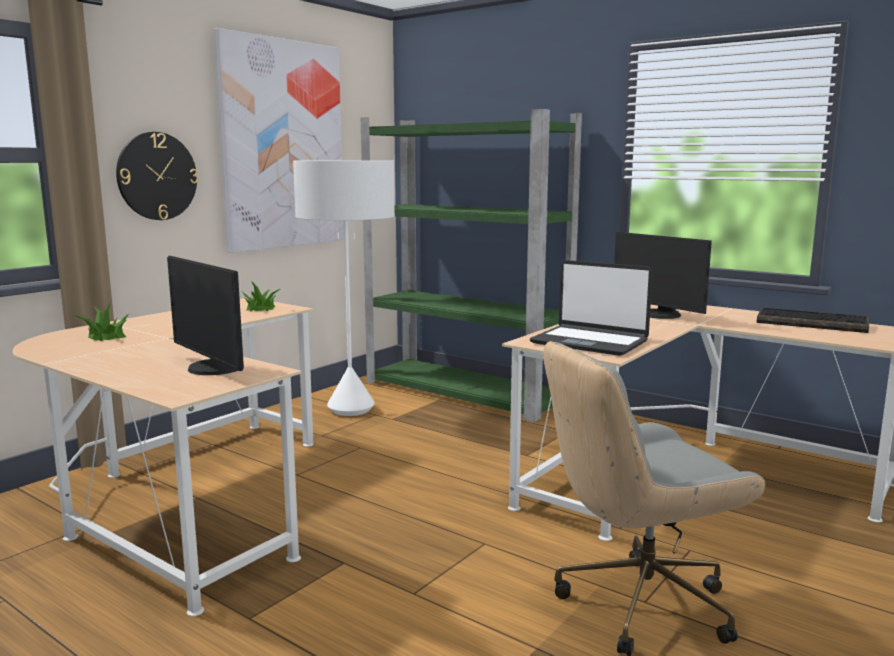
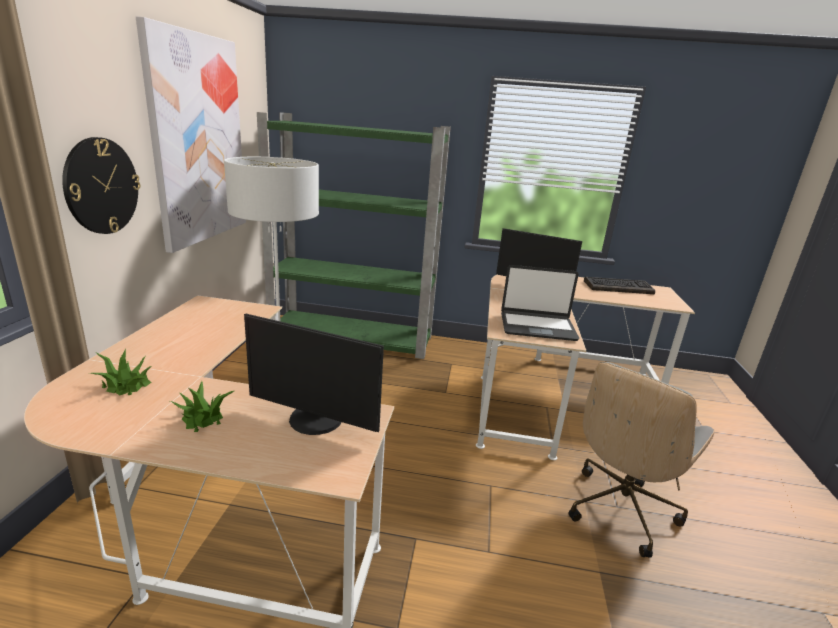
camera: 30 degrees left, 10 degrees up
potted plant [241,281,280,312] -> potted plant moved to [170,381,234,432]

